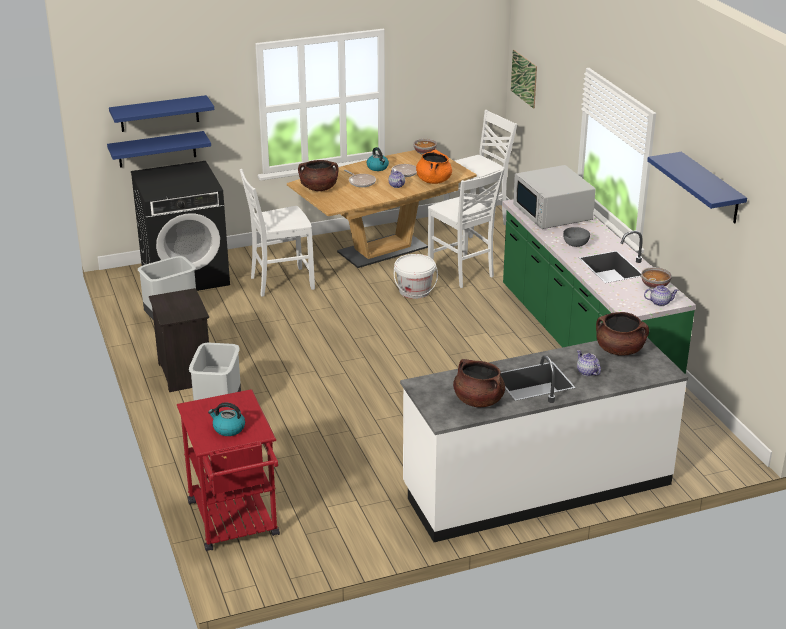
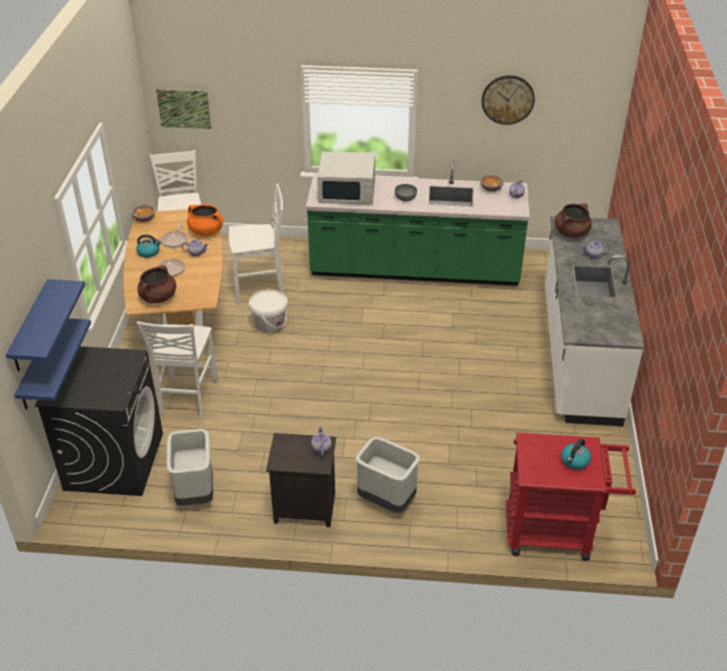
camera: 65 degrees left, 10 degrees up
brown cooking pot [453,359,505,407] -> none
blue shelf [647,152,747,223] -> wall clock [482,75,535,125]
none -> teapot [311,426,332,456]

